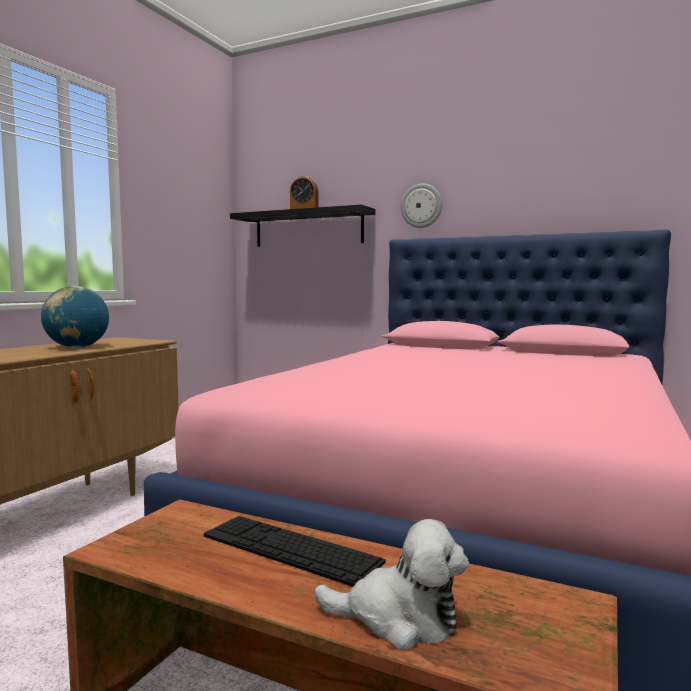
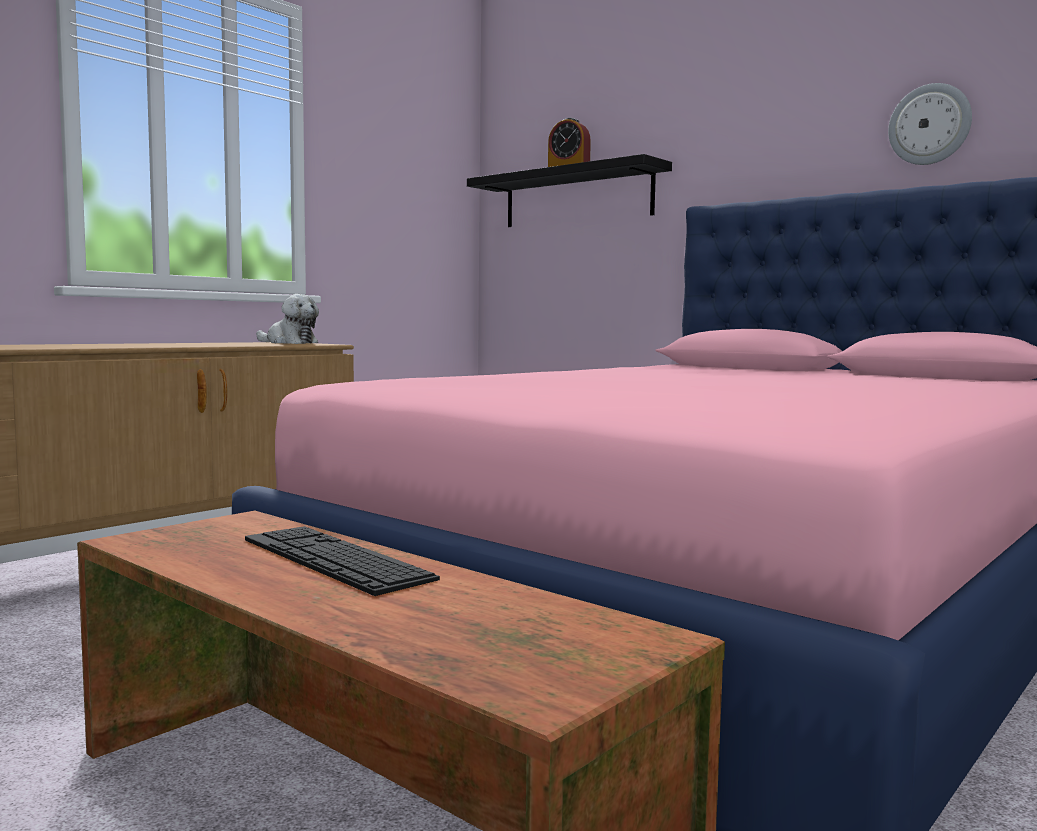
camera: 15 degrees right, 0 degrees up
globe [41,286,109,348] -> none
plush toy [314,519,469,650] -> plush toy moved to [256,294,319,344]
wall clock [401,184,442,228] -> wall clock moved to [888,83,972,165]

